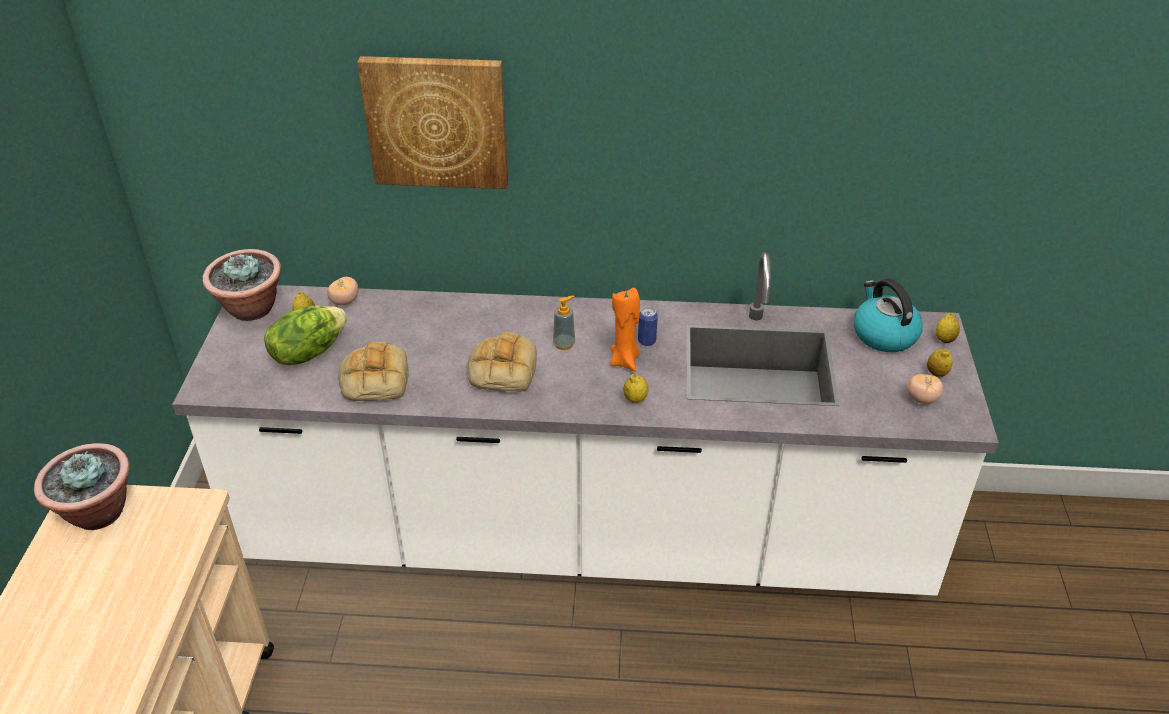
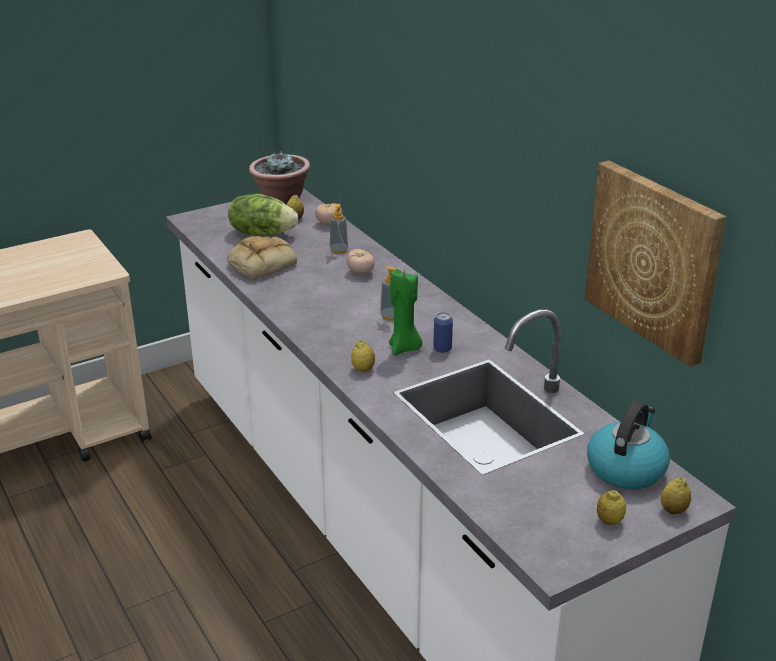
camera: 55 degrees right, 10 degrees down
potted plant [34,443,130,530] -> none
picture [357,56,508,189] -> picture moved to [585,161,726,367]
bread [468,332,537,391] -> none
orange candle [610,288,640,371] -> green candle [389,269,423,355]
tomato [907,374,943,404] -> tomato moved to [347,249,375,275]
none -> soap dispenser [330,204,348,254]

